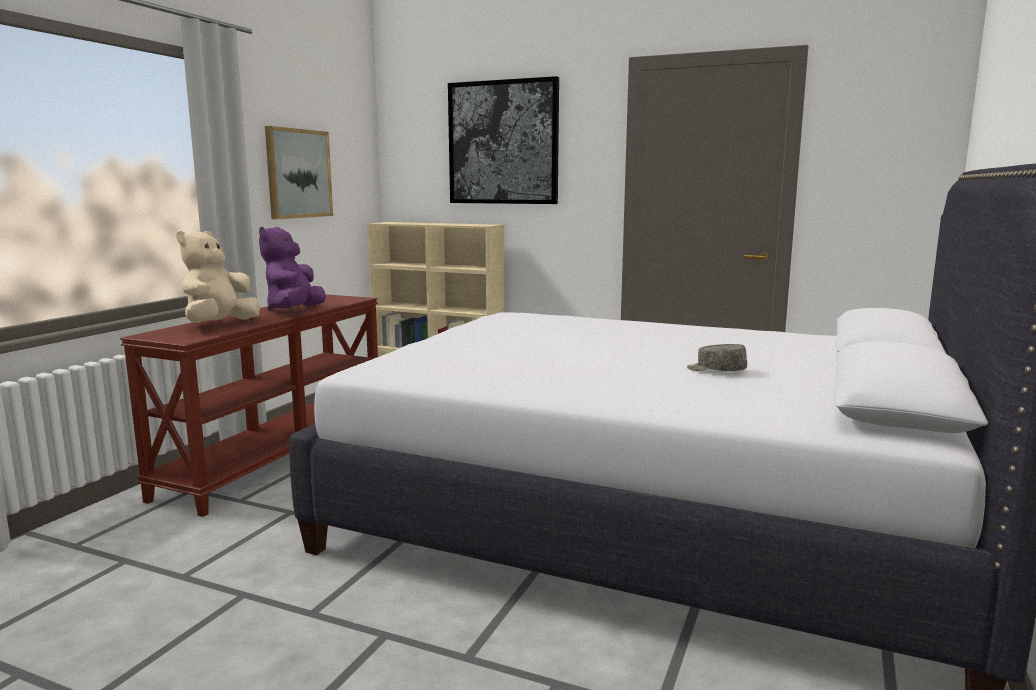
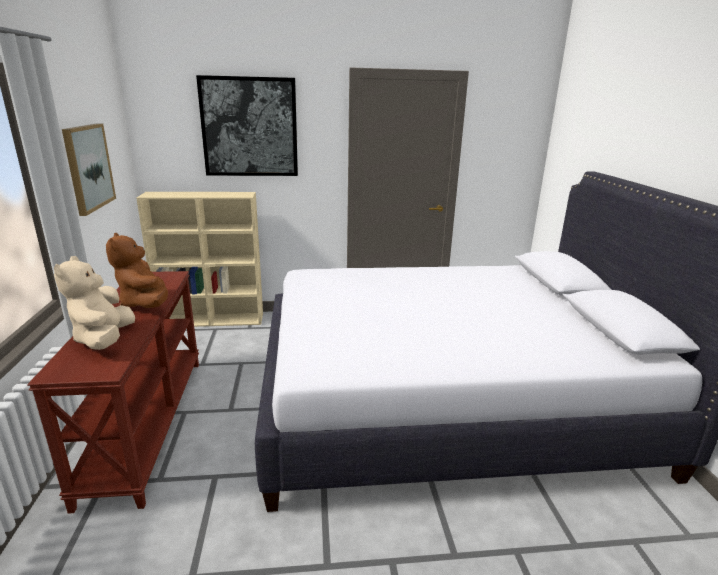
camera: 30 degrees left, 10 degrees up
purple plush toy [259,226,326,311] -> brown plush toy [106,233,168,308]
grey cap [687,344,747,371] -> none

